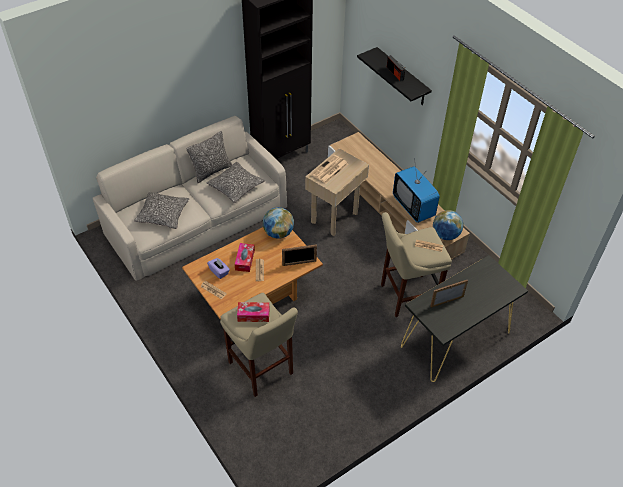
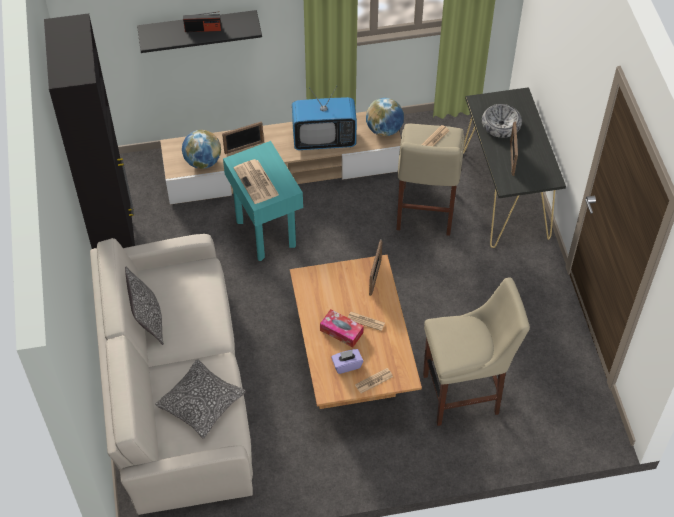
camera: 65 degrees left, 5 degrees up
pillow [206,162,265,203] -> none
tissue box [237,302,270,322] -> none
globe [263,207,294,239] -> globe moved to [182,130,221,169]
beige side table [305,148,369,236] -> turquoise side table [223,141,303,261]
none -> picture frame [222,121,264,154]
none -> bowl [482,104,522,138]

